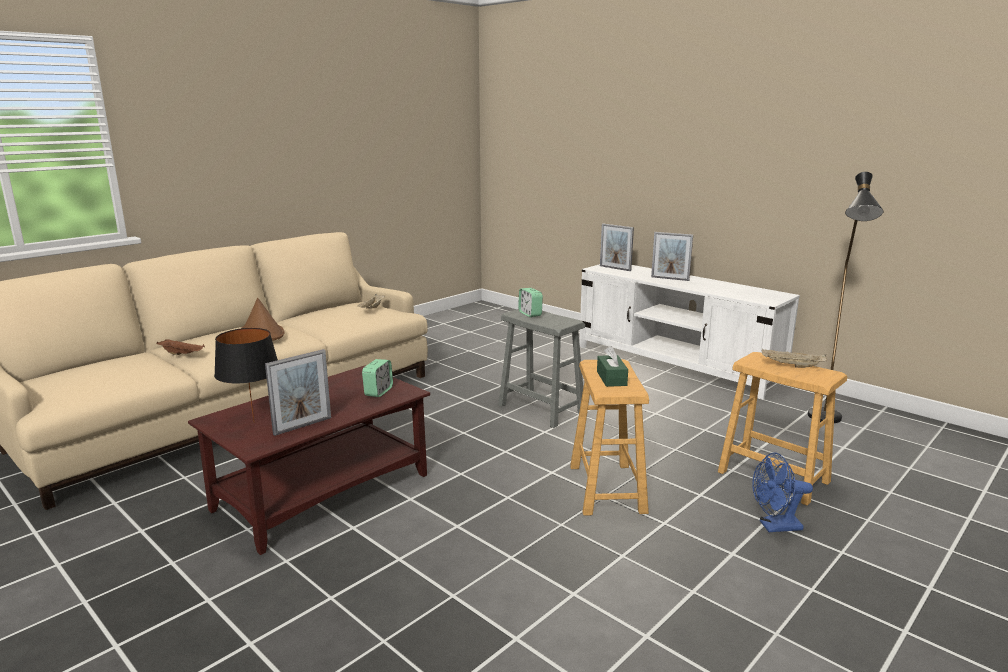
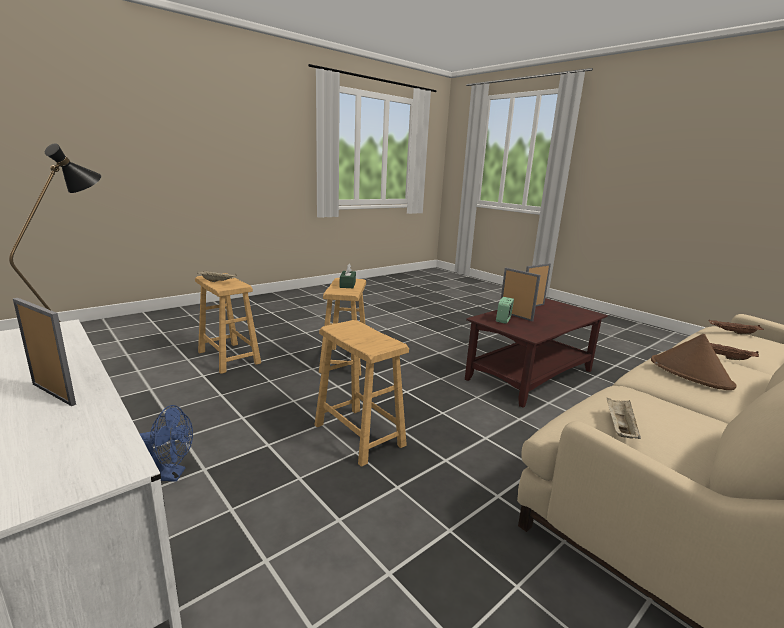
camera: 175 degrees left, 0 degrees up
black table lamp [214,328,278,422] -> none
grey stool [498,309,585,428] -> brown stool [314,320,409,467]
alarm clock [518,288,543,317] -> none
picture frame [600,223,634,271] -> picture frame moved to [501,267,541,321]
blue fan [752,453,813,532] -> blue fan moved to [140,405,193,482]
none -> brown tray [708,320,764,334]

